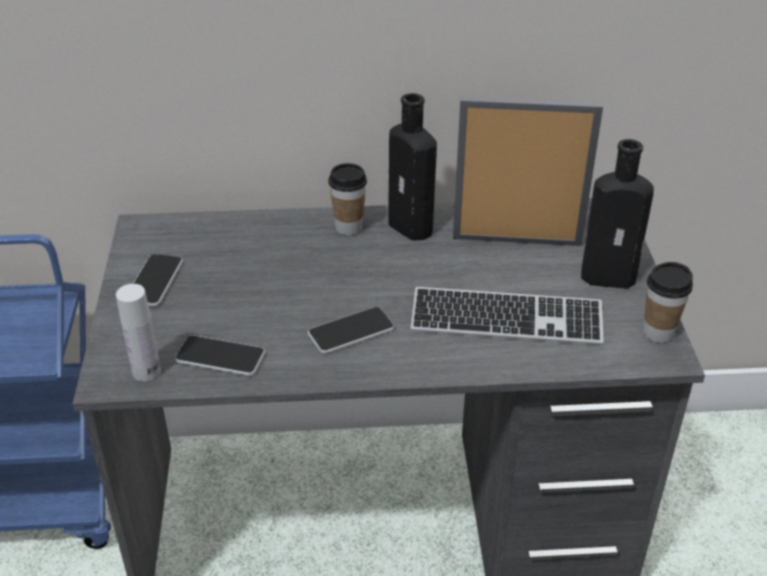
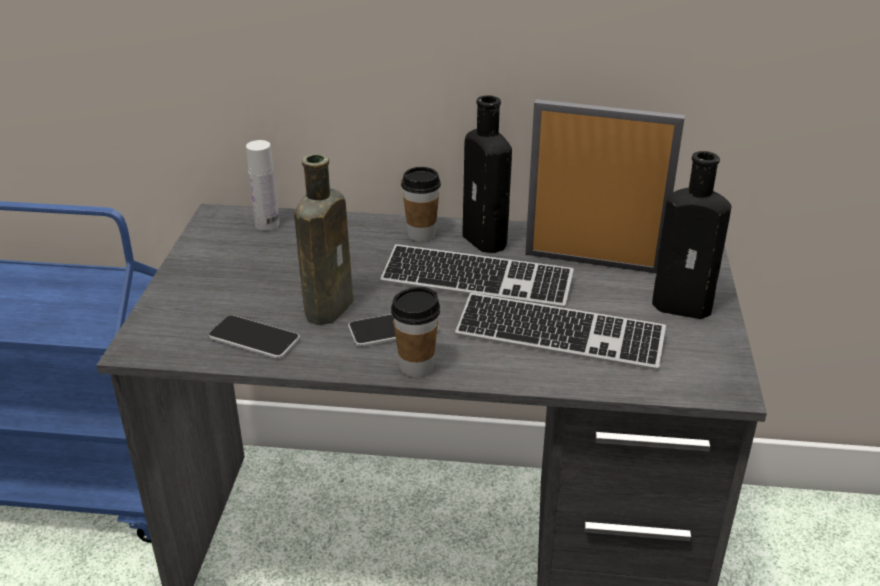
camera: 10 degrees right, 5 degrees down
white bottle [116,284,161,381] -> white bottle moved to [246,140,279,231]
phone [133,254,183,306] -> none
cup [643,262,693,343] -> cup moved to [391,287,440,378]
none -> brown bottle [294,154,353,325]
none -> keyboard [380,244,574,308]

